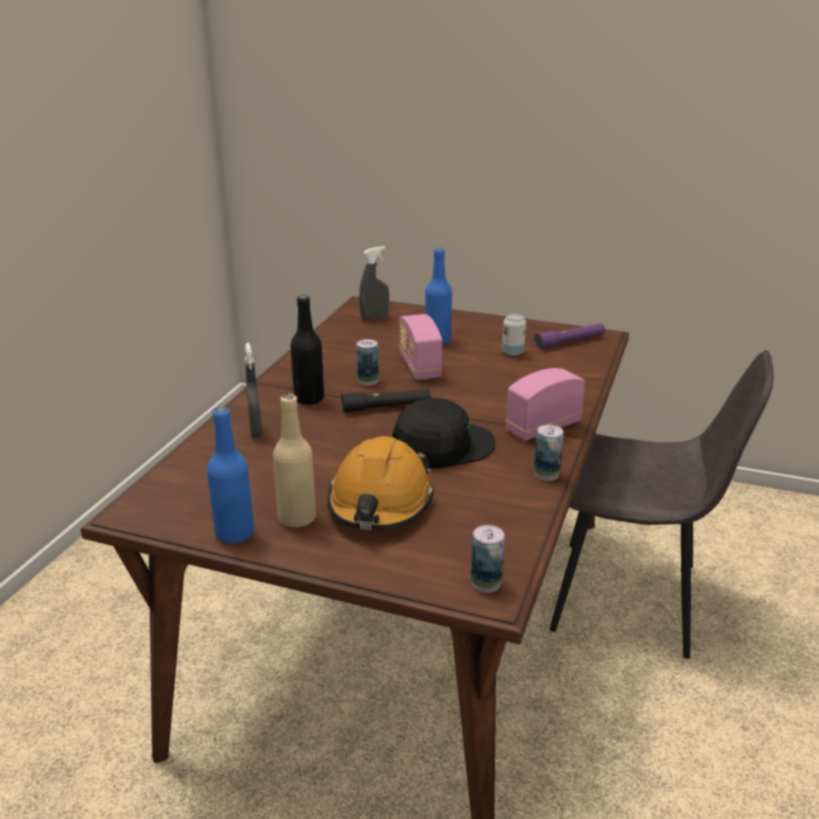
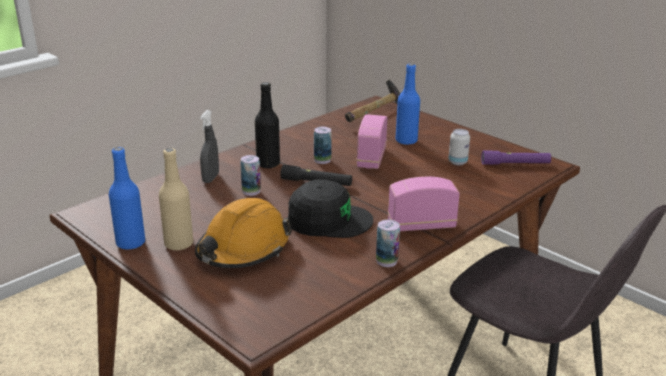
camera: 25 degrees right, 0 degrees up
grey spray bottle [359,246,389,320] -> hammer [345,79,400,122]
can [471,525,505,593] -> can moved to [240,155,261,196]

